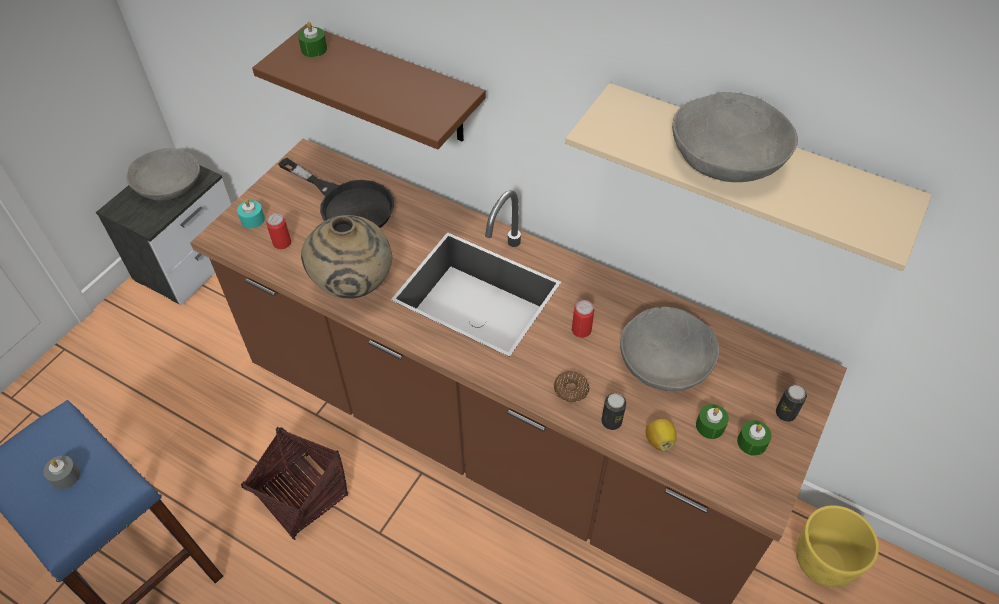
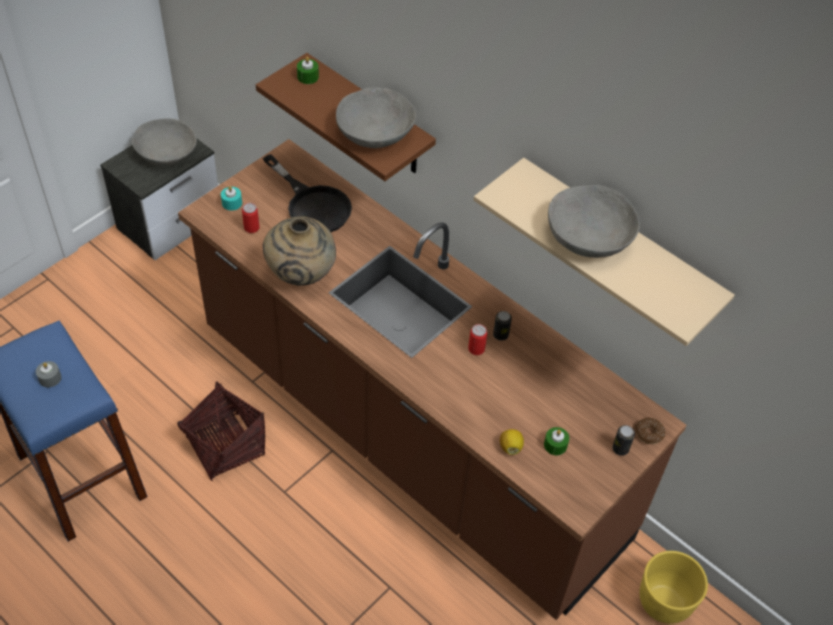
camera: 10 degrees right, 0 degrees up
donut [554,371,589,403] -> donut moved to [636,418,665,444]
can [601,393,626,430] -> can moved to [493,311,512,341]
grey bowl [620,307,720,391] -> grey bowl moved to [336,88,416,148]
green candle [737,420,772,456] -> none

